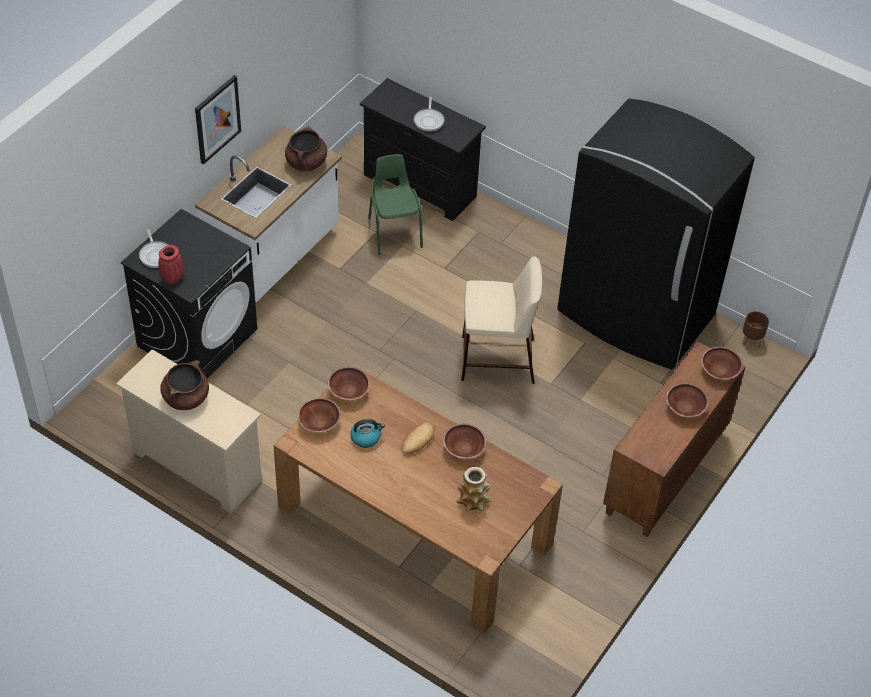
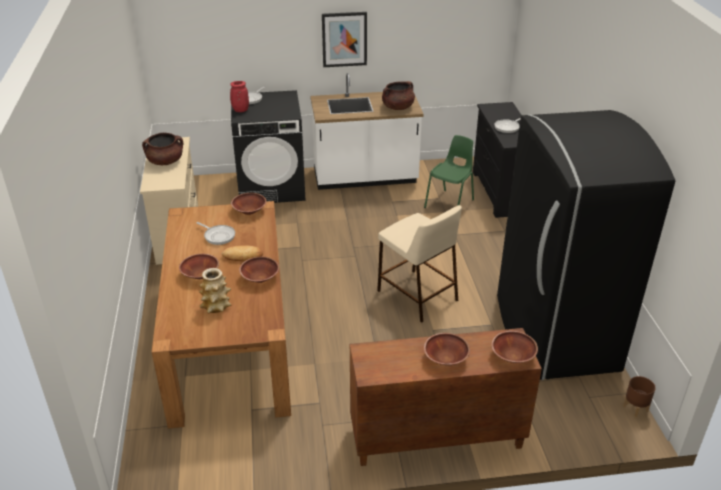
camera: 50 degrees right, 15 degrees down
brown bowl [298,398,341,433] -> brown bowl moved to [179,254,219,279]
kettle [350,419,385,448] -> frying pan [197,222,235,245]

